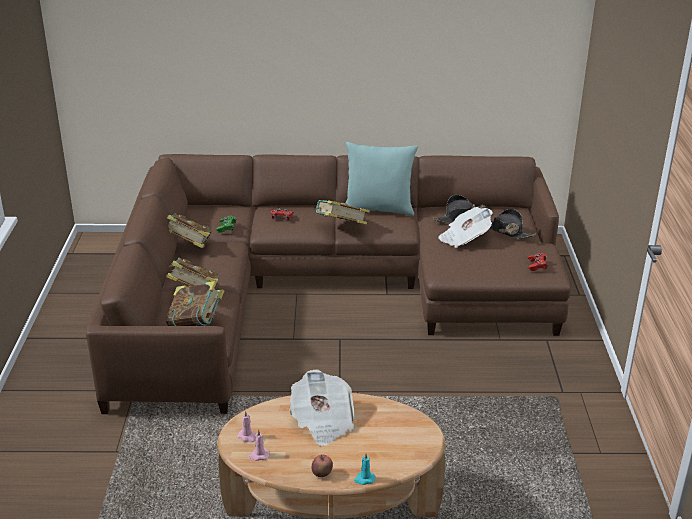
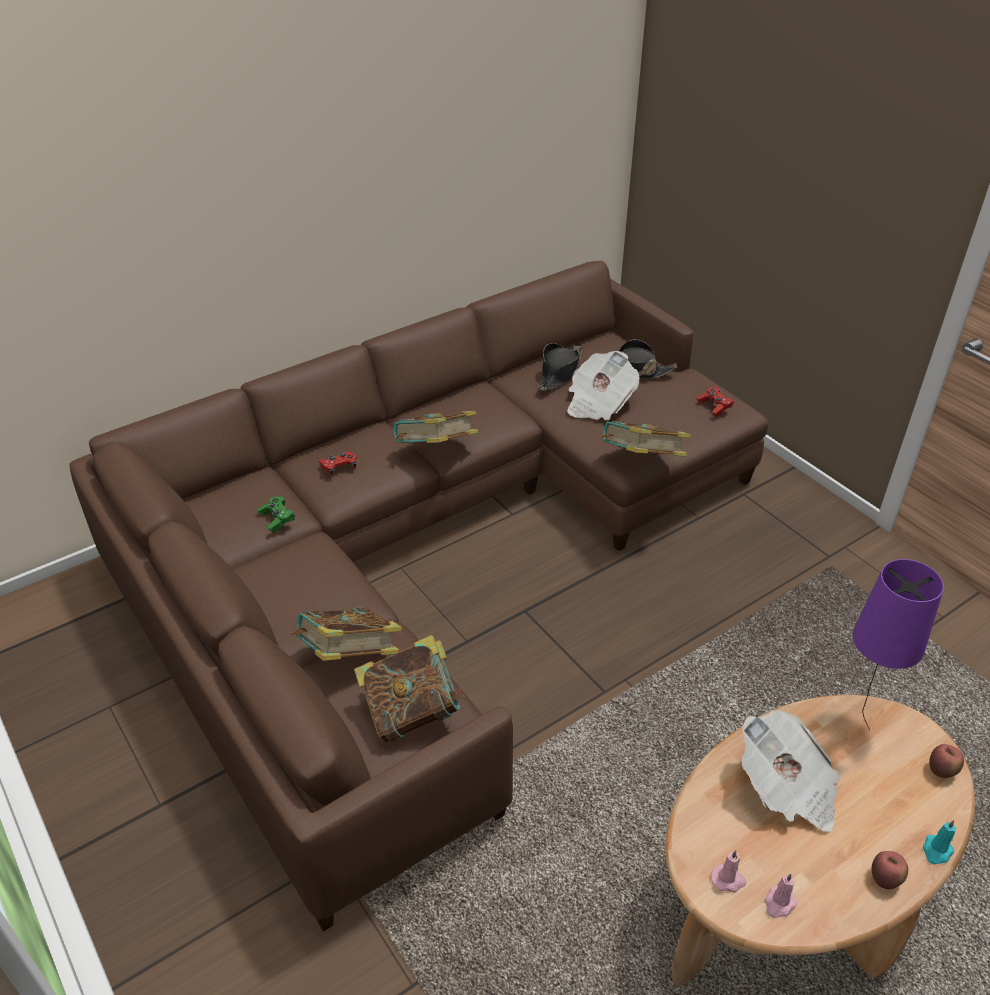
camera: 35 degrees left, 10 degrees up
book [167,213,212,248] -> book moved to [601,421,691,457]
turquoise pillow [346,142,418,216] -> none
none -> purple table lamp [853,559,944,730]
none -> apple [929,744,964,778]

